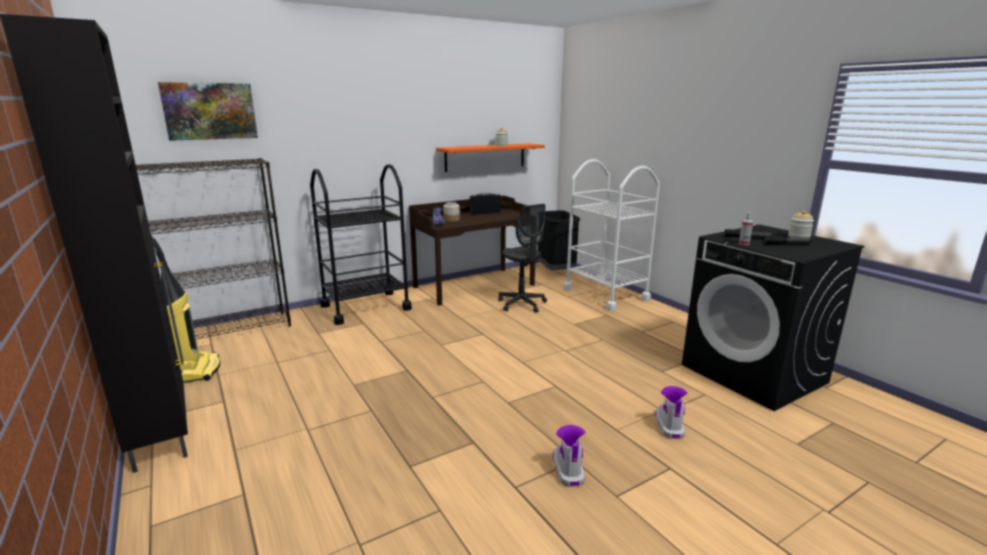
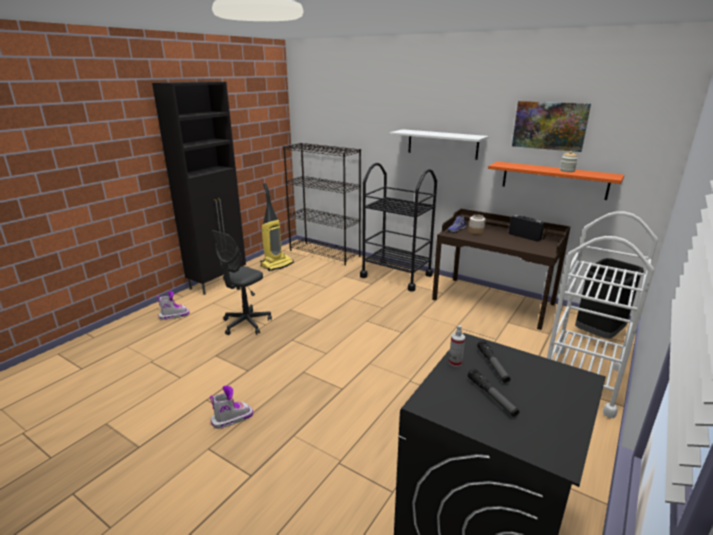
camera: 65 degrees right, 5 degrees up
picture [158,82,258,141] -> picture moved to [512,101,591,152]
grey office chair [498,204,547,313] -> grey office chair moved to [212,230,272,335]
boot [655,386,687,439] -> boot moved to [157,291,189,320]
jar [788,211,814,238] -> none
none -> white shelf [390,129,489,160]

